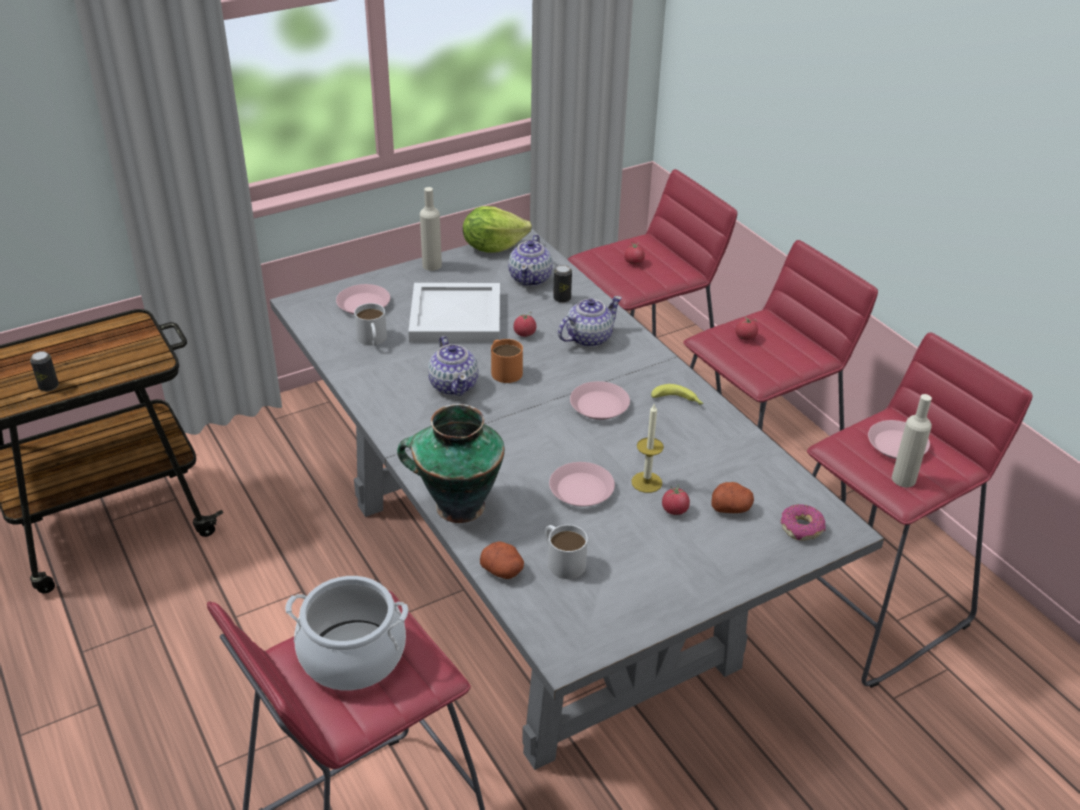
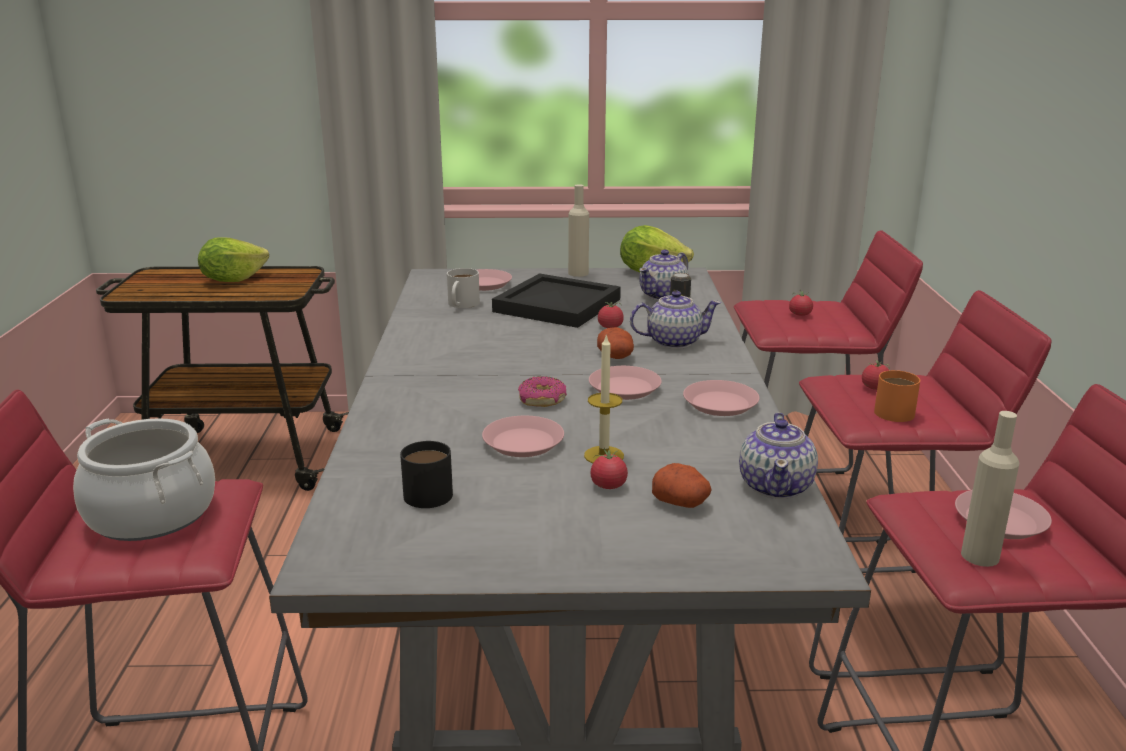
camera: 30 degrees right, 15 degrees down
can [30,351,59,391] -> none
vase [397,404,505,523] -> none
white tray [408,283,500,342] -> black tray [492,274,621,328]
teapot [428,336,479,396] -> teapot moved to [739,412,818,499]
potato [480,541,524,579] -> potato moved to [597,327,634,359]
orange mug [491,339,523,383] -> orange mug moved to [874,370,920,422]
white mug [545,525,588,579] -> black mug [400,441,453,508]
banana [651,384,704,405] -> pink plate [683,380,760,416]
donut [781,504,826,541] -> donut moved to [518,376,567,407]
none -> lettuce [198,237,269,282]

